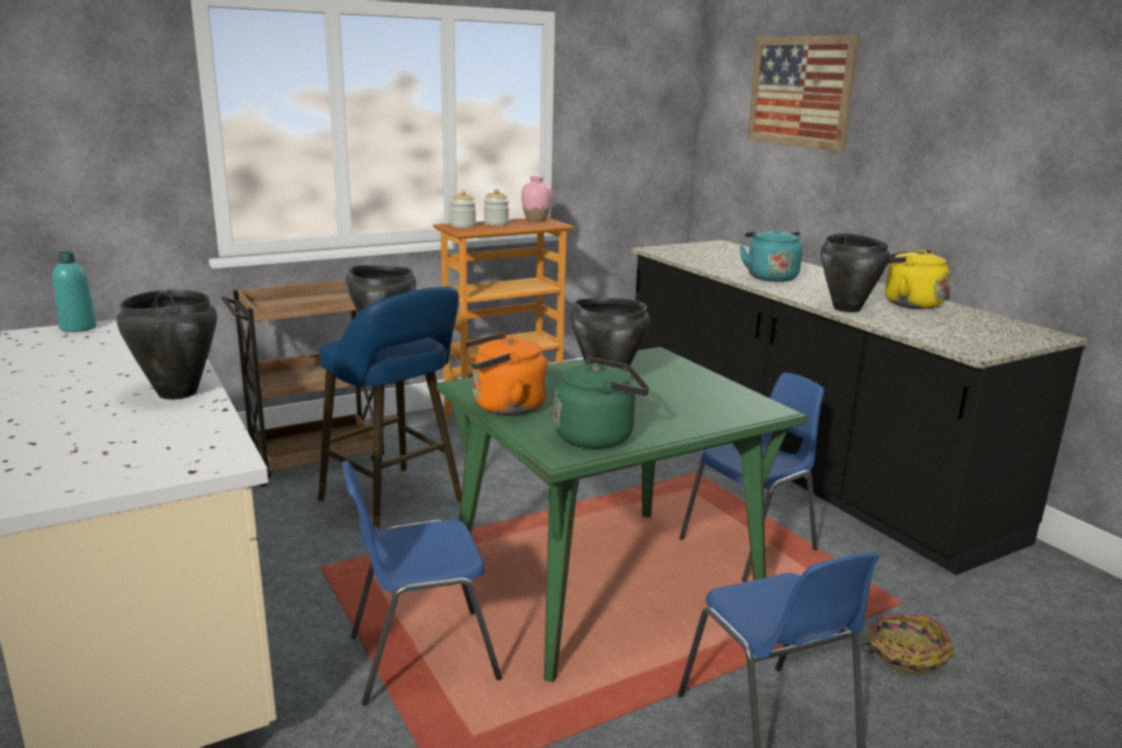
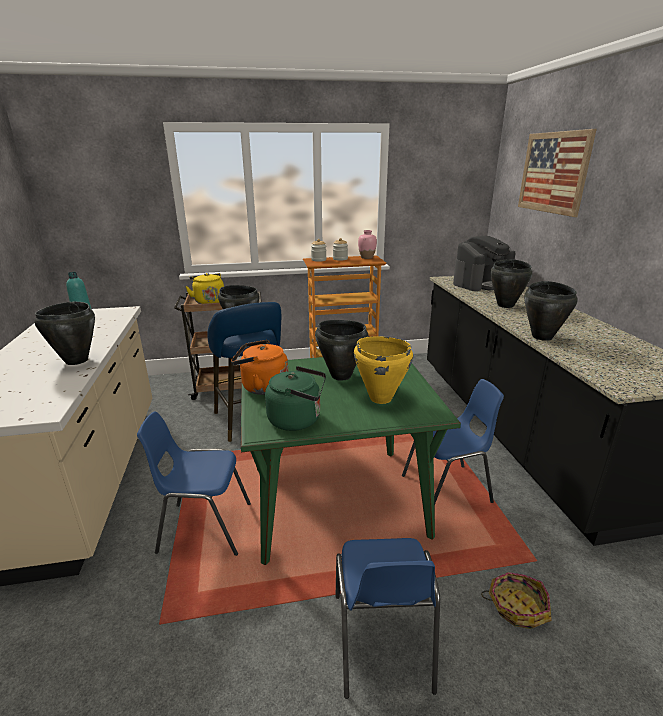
camera: 20 degrees right, 5 degrees up
turquoise kettle [740,228,802,282] -> black cooking pot [490,259,533,308]
yellow kettle [885,249,950,309] -> yellow kettle moved to [185,273,224,304]
none -> yellow cooking pot [354,336,413,404]
none -> coffee machine [453,236,516,291]

